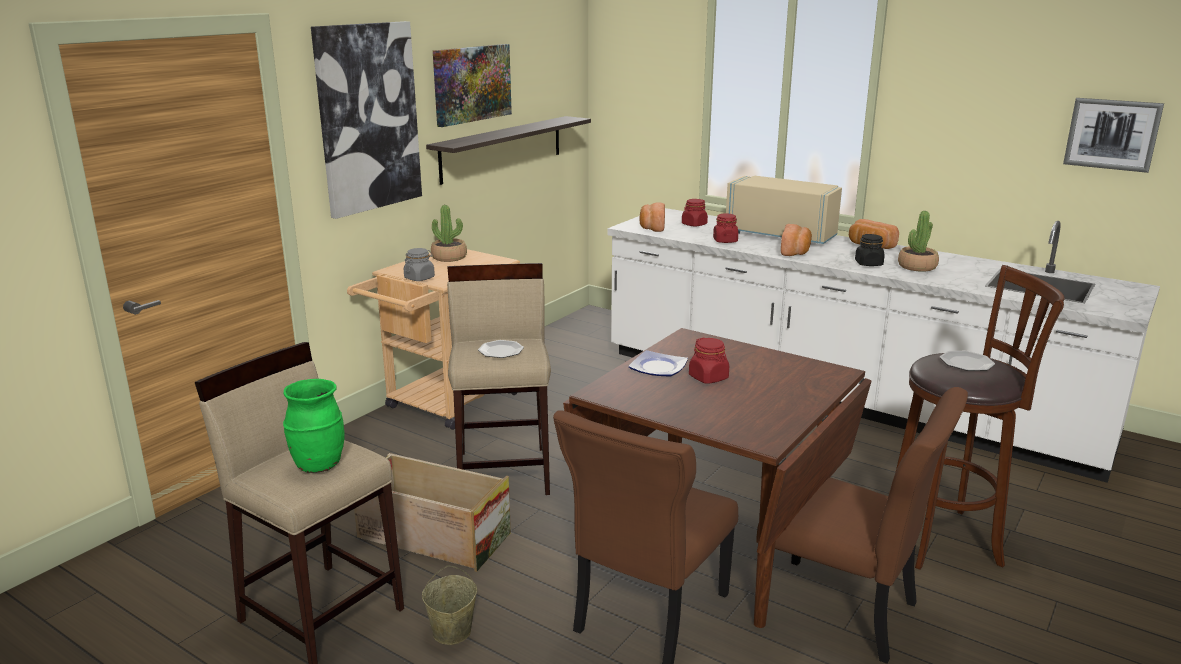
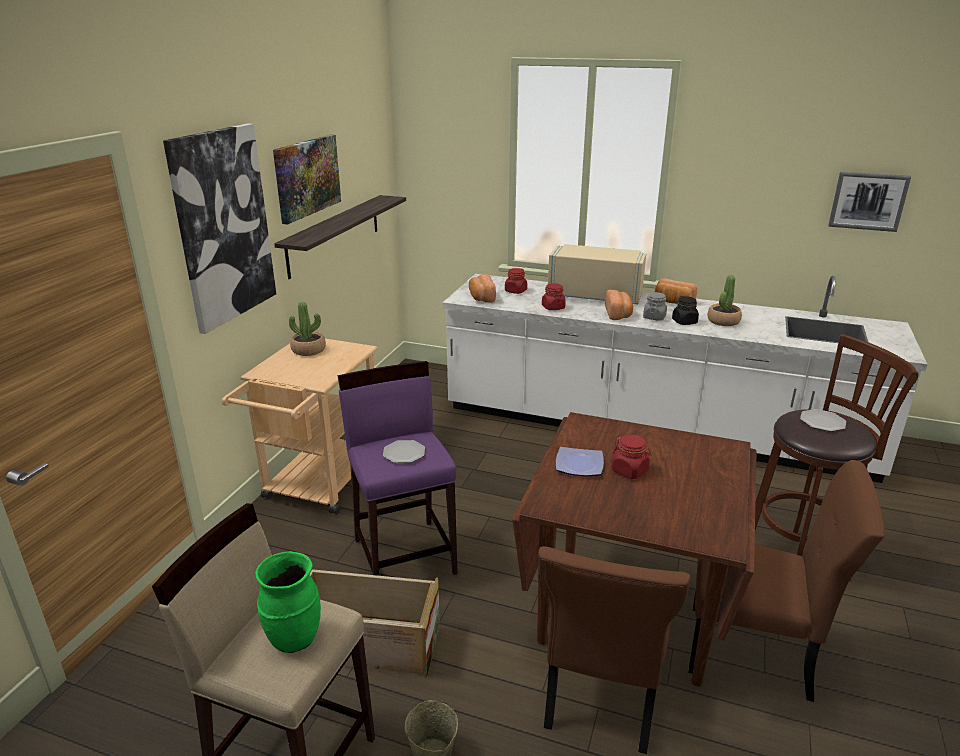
camera: 15 degrees left, 5 degrees up
grey jar [404,248,435,281] -> grey jar moved to [643,292,667,321]
beige stool [447,263,551,495] -> purple stool [338,361,458,576]

